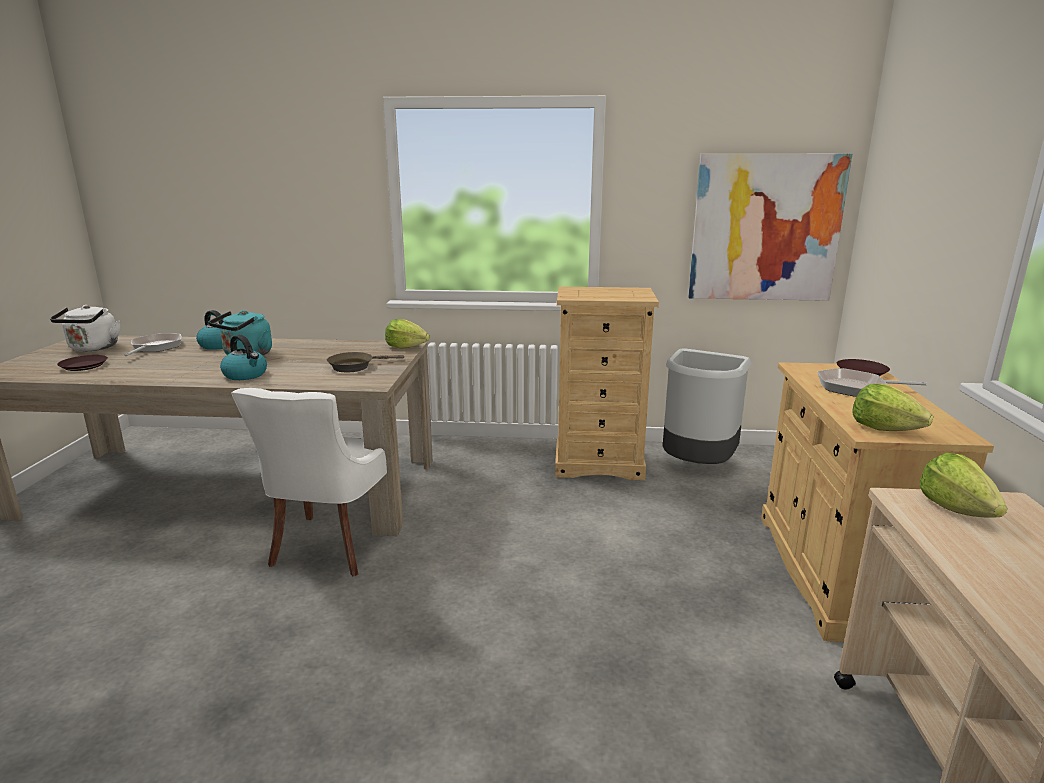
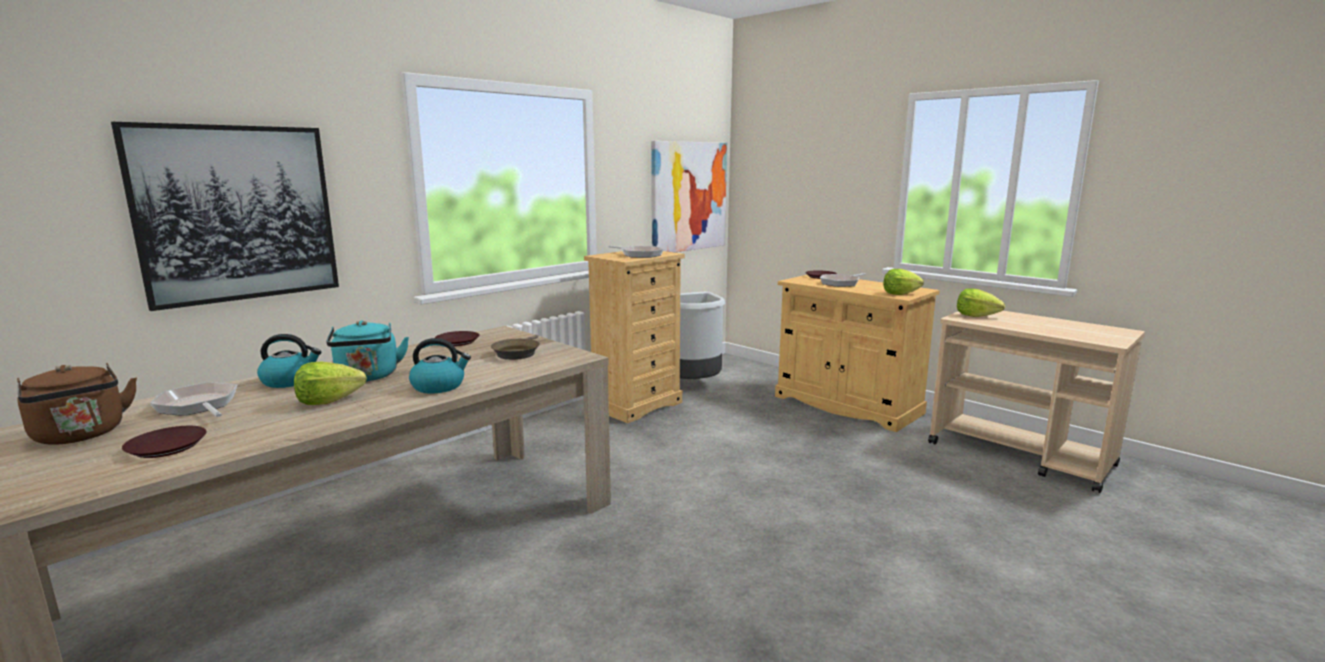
camera: 50 degrees left, 5 degrees down
white kettle [50,305,120,351] -> brown kettle [17,363,137,445]
white chair [231,388,387,576] -> none
lettuce [385,319,430,349] -> lettuce moved to [294,361,367,405]
none -> picture [111,122,339,311]
none -> brown plate [435,331,480,346]
none -> frying pan [608,246,664,258]

